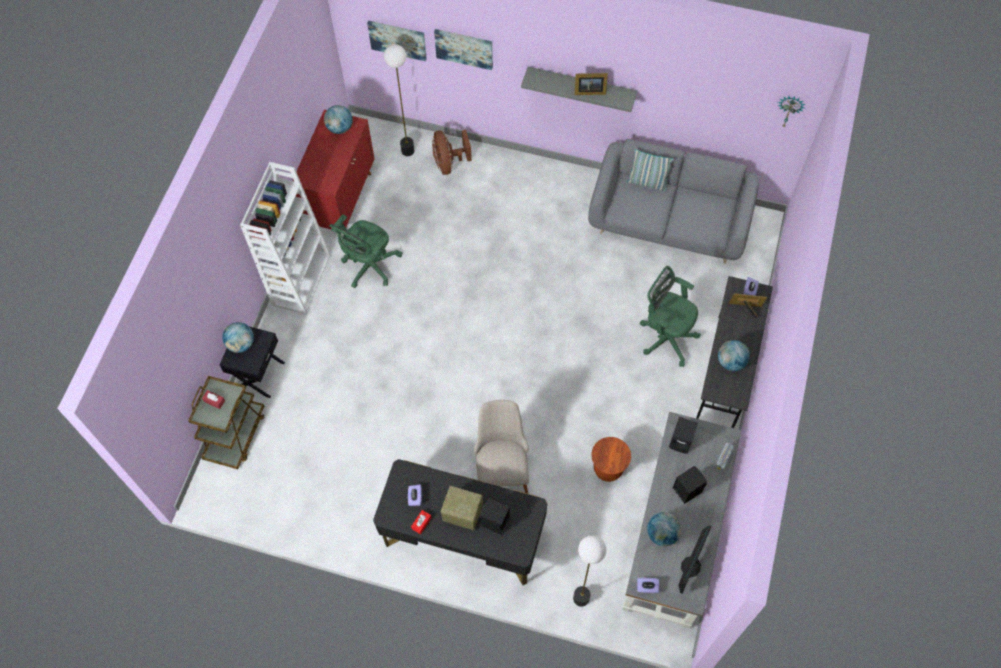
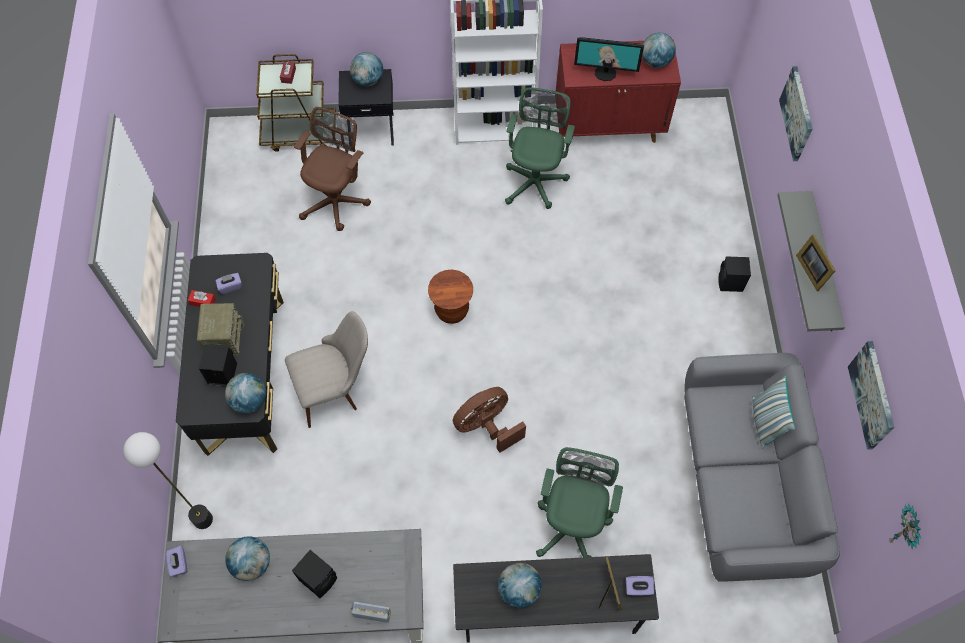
camera: 70 degrees right, 0 degrees up
green office chair [329,214,402,288] -> green office chair turned 90 degrees clockwise [505,87,575,209]
picture [367,21,427,61] -> picture moved to [848,341,894,450]
floor lamp [384,44,415,156] -> none
brown fan [432,130,472,175] -> brown fan moved to [453,387,526,453]
brown stool [591,437,631,482] -> brown stool moved to [428,270,473,324]
black speaker [669,417,698,454] -> black speaker moved to [718,256,751,292]
monitor [679,525,712,593] -> monitor moved to [574,37,644,81]
none -> globe [225,373,266,413]
none -> brown office chair [294,107,371,231]

